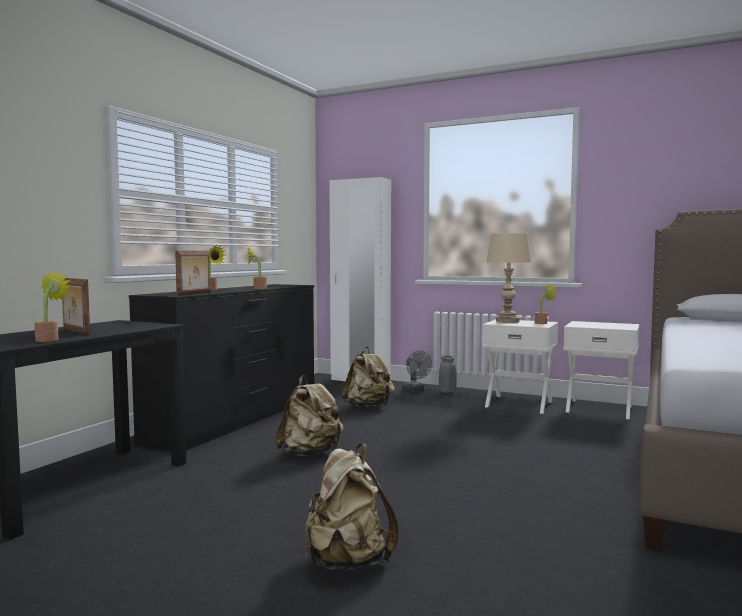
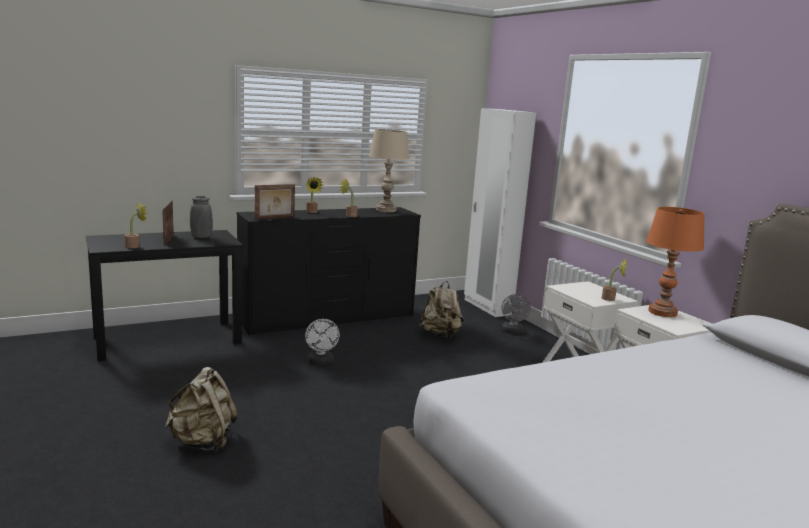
camera: 35 degrees right, 10 degrees up
beige backpack [275,375,344,456] -> white fan [305,319,340,365]
grey vase [439,356,457,393] -> grey vase moved to [190,196,213,238]
beige table lamp [486,232,532,323] -> beige table lamp moved to [369,129,410,212]
none -> orange table lamp [646,207,705,317]

